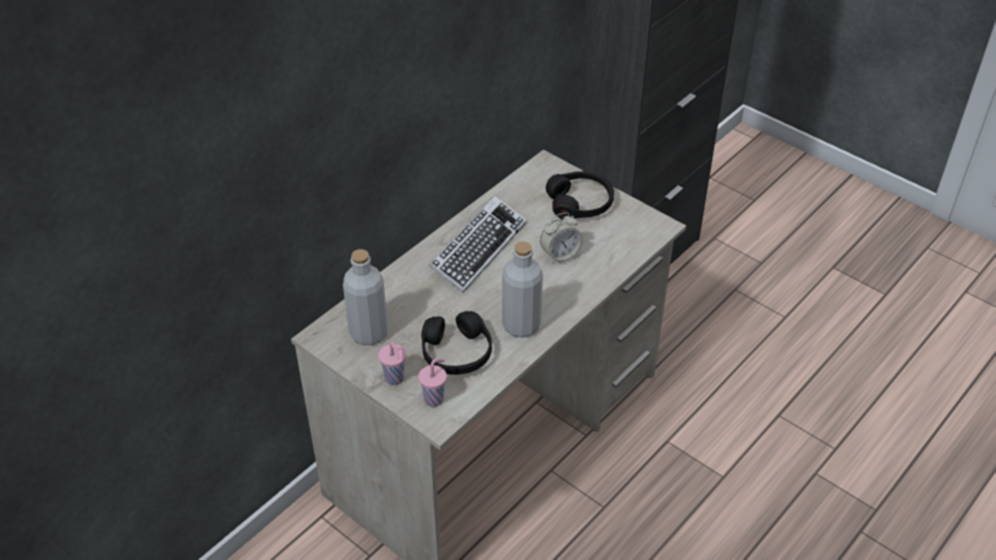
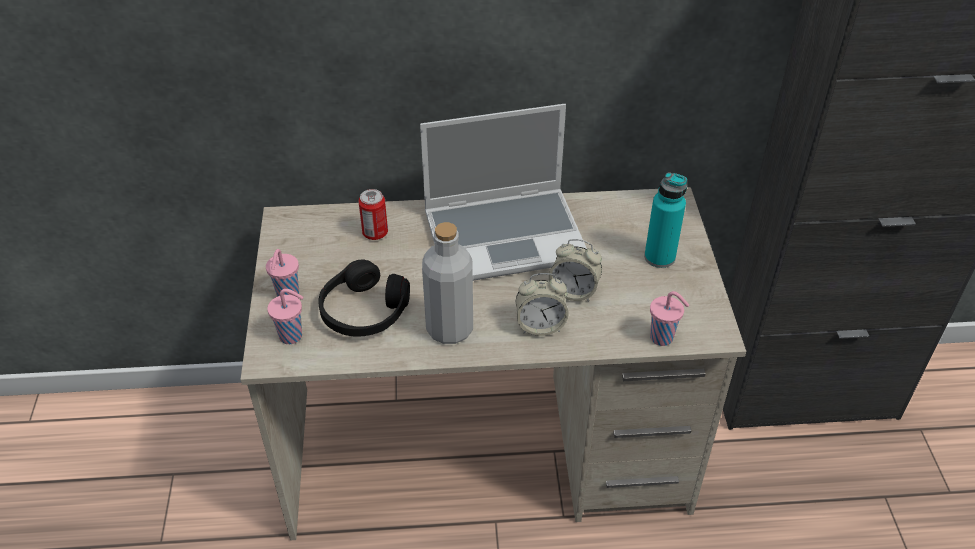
camera: 45 degrees right, 0 degrees up
grey bottle [343,249,388,345] -> none
keyboard [429,195,527,293] -> laptop [420,104,587,281]
black headphones [546,171,614,219] -> turquoise bottle [644,172,687,268]
none -> can [358,189,388,240]
none -> alarm clock [516,273,569,336]
none -> pink cup [650,291,689,346]

